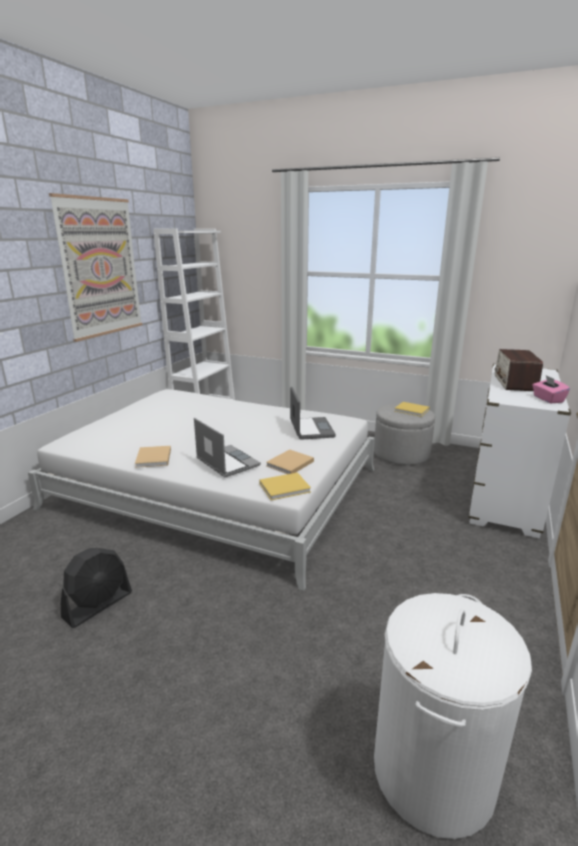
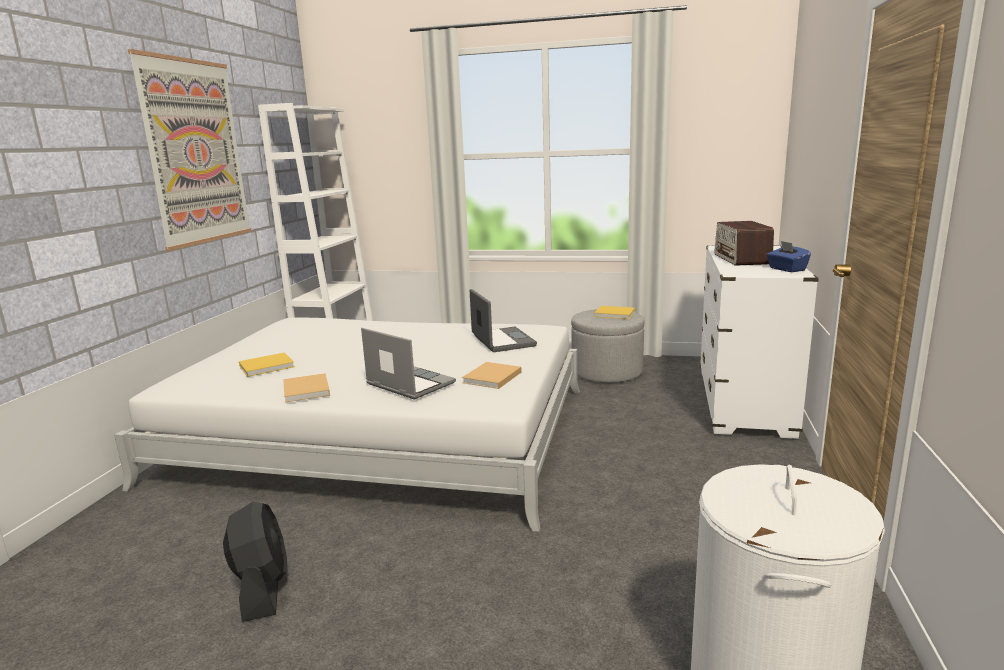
camera: 10 degrees left, 5 degrees down
black fan [61,548,132,628] -> black fan turned 45 degrees counterclockwise [223,502,287,622]
yellow book [259,472,311,500] -> yellow book moved to [239,352,295,377]
pink tissue box [533,375,570,403] -> blue tissue box [767,241,811,272]

